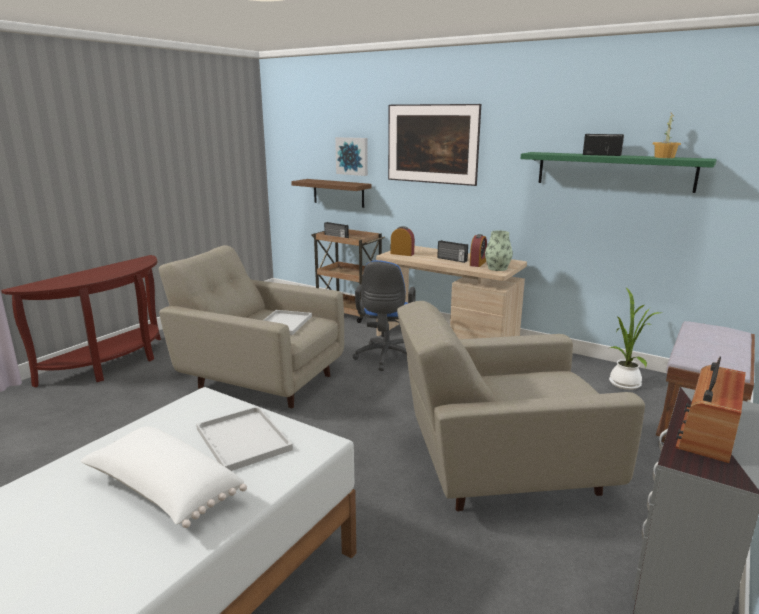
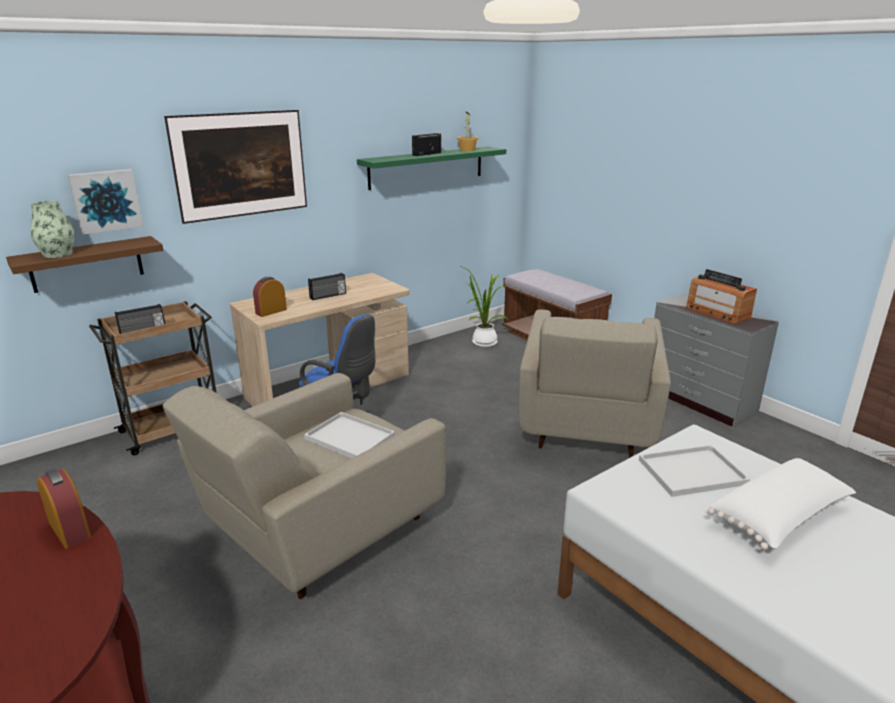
camera: 70 degrees left, 5 degrees up
alarm clock [470,234,487,267] -> alarm clock moved to [37,469,91,549]
vase [485,230,513,271] -> vase moved to [30,201,74,258]

